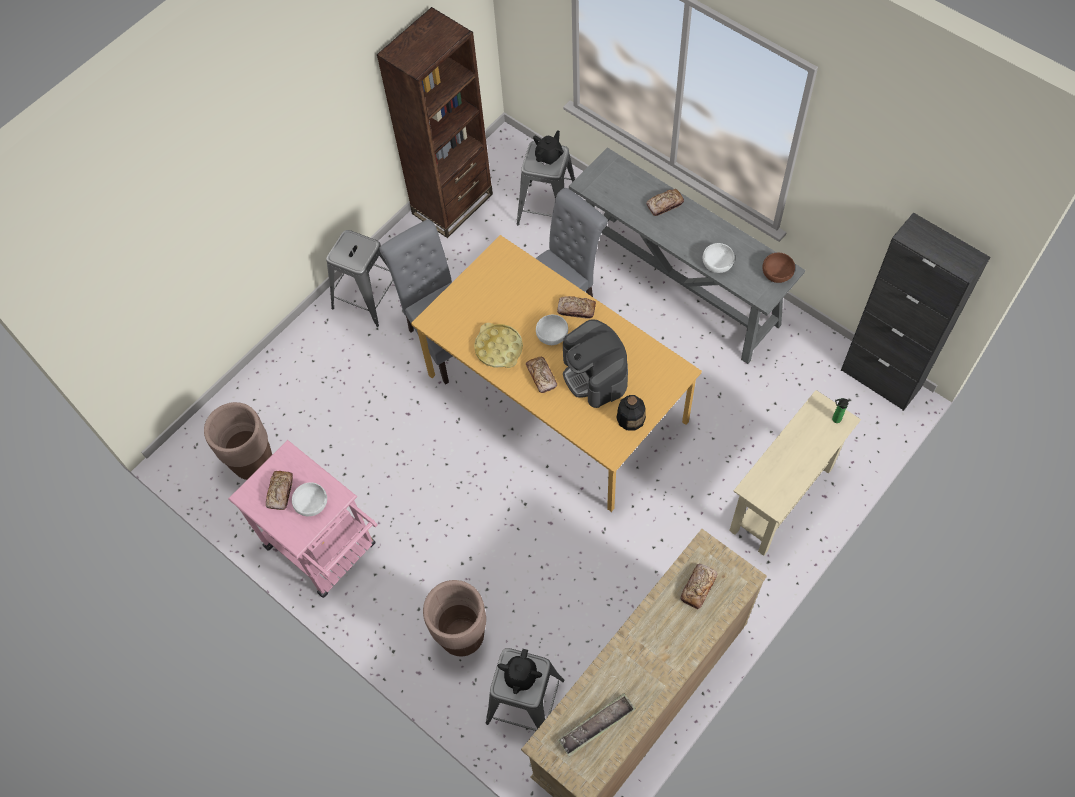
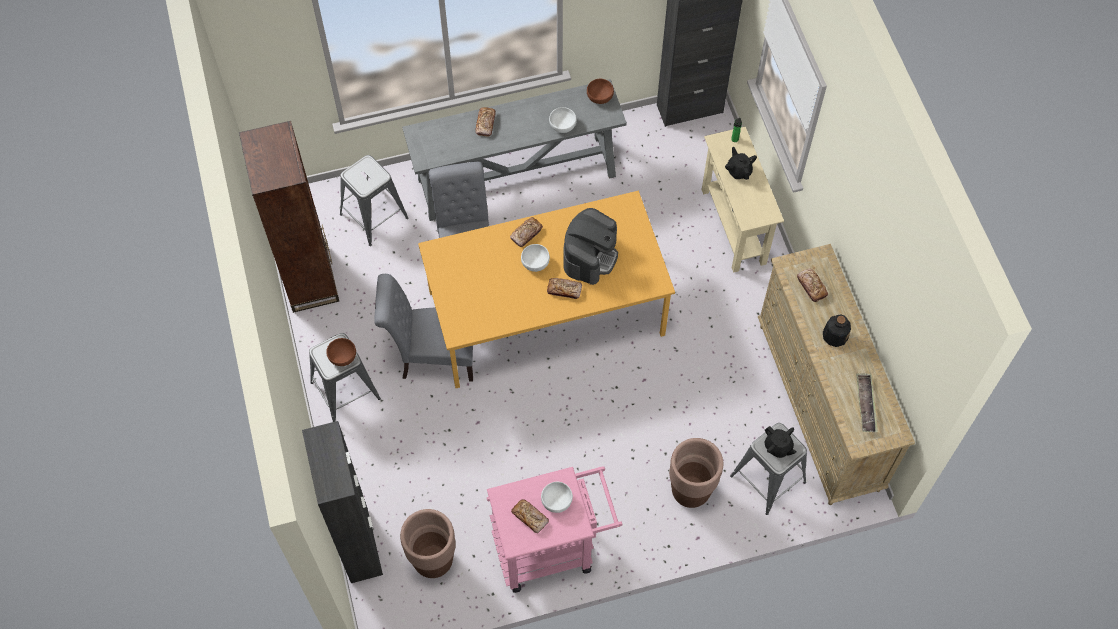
camera: 60 degrees left, 0 degrees up
yellow tray [474,323,523,368] -> none
black teapot [533,130,564,165] -> black teapot moved to [725,147,757,180]
coffee machine [563,320,628,408] -> coffee machine turned 75 degrees counterclockwise [563,208,618,285]
bottle [617,395,646,430] -> bottle moved to [823,314,851,347]
none -> black cabinet [302,421,383,583]
none -> brown bowl [326,338,356,366]

